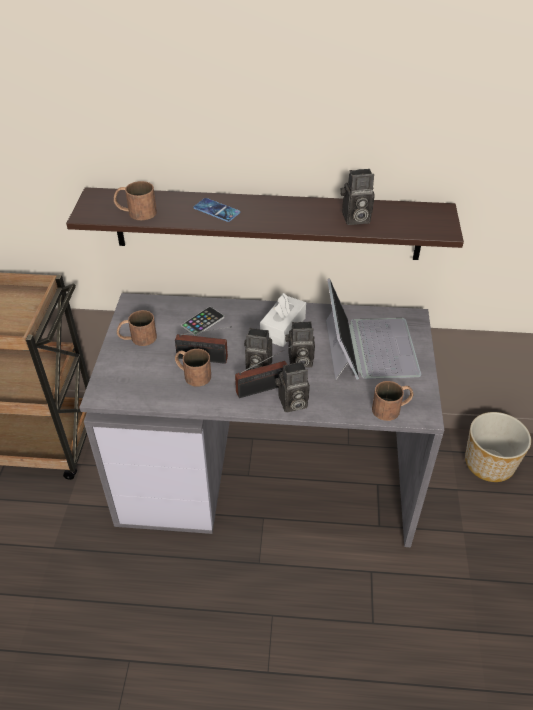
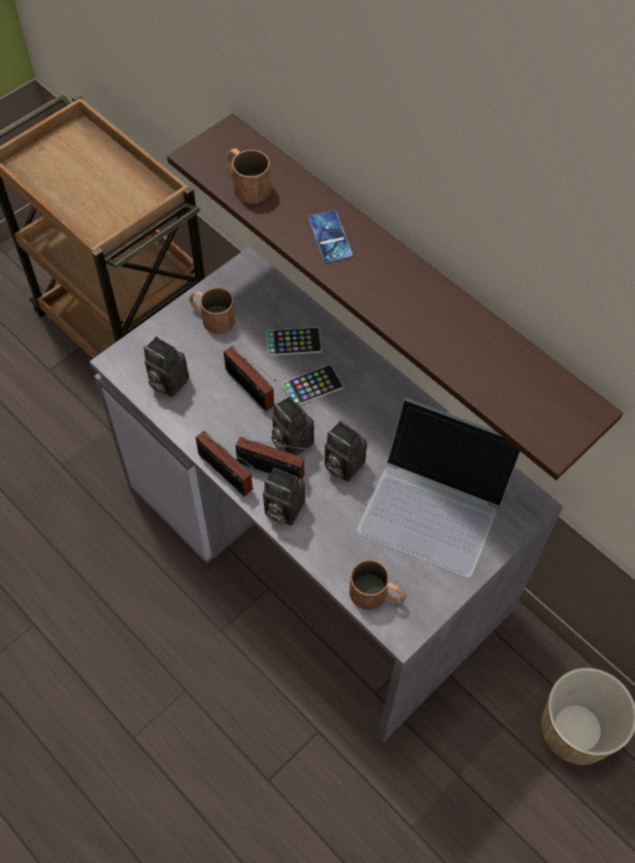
camera: 40 degrees right, 15 degrees up
brown mug [175,349,211,387] -> none
white tissue box [260,293,306,347] -> none
laptop [326,278,421,380] -> laptop turned 75 degrees clockwise [357,397,521,578]
camera [340,169,375,225] -> camera moved to [144,337,189,397]
none -> radio [196,431,254,497]
none -> phone [282,365,343,405]

